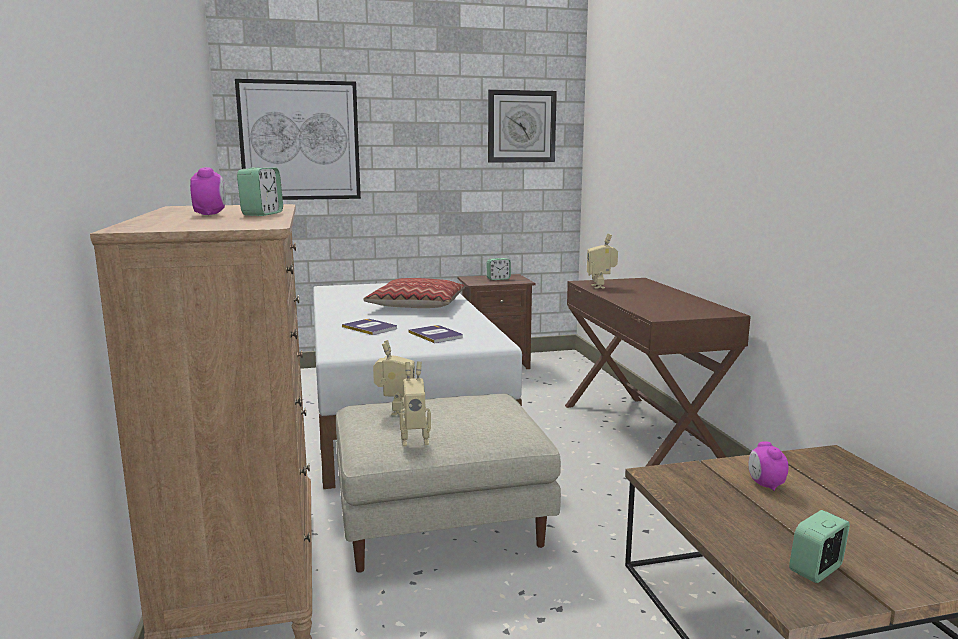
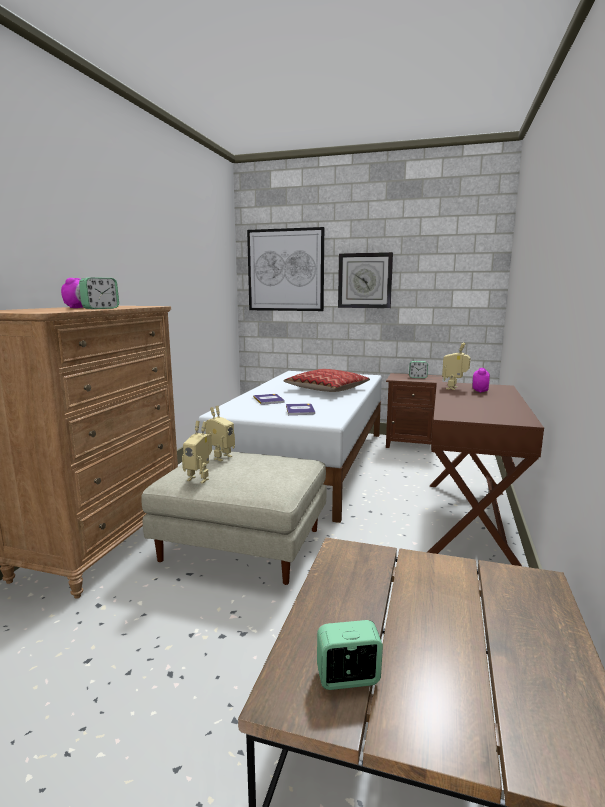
camera: 30 degrees right, 0 degrees up
wall clock [488,89,557,162] -> wall clock moved to [338,252,393,308]
alarm clock [748,441,788,491] -> alarm clock moved to [472,368,490,393]

